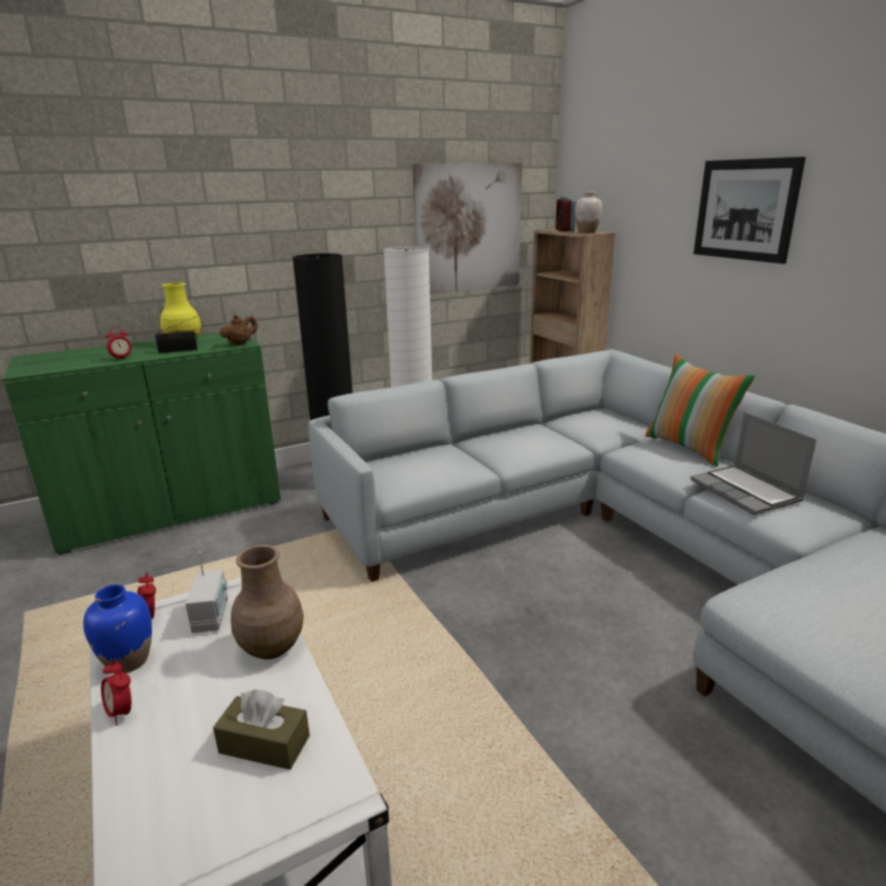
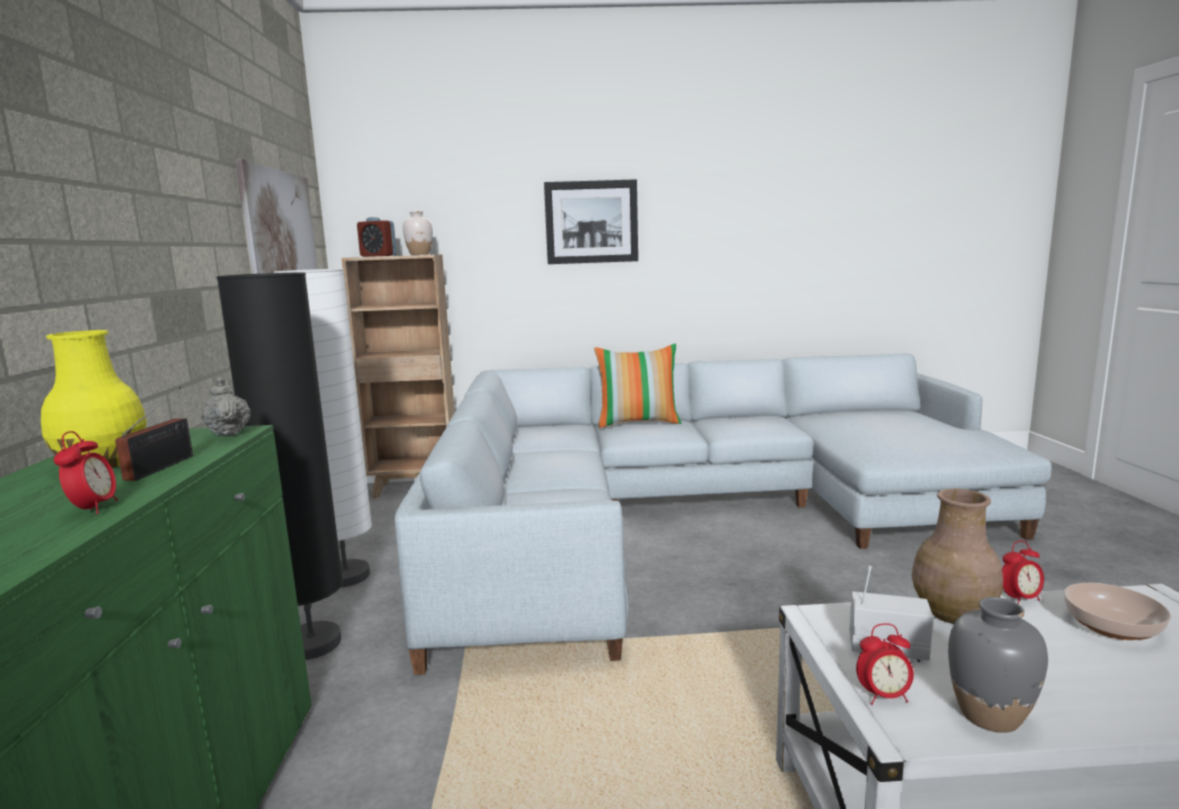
camera: 65 degrees left, 10 degrees down
blue vase [83,584,152,673] -> grey vase [948,597,1048,733]
alarm clock [101,659,131,726] -> alarm clock moved to [1002,540,1044,604]
brown tissue box [213,689,310,770] -> bowl [1064,583,1171,640]
brown teapot [220,314,257,345] -> grey teapot [201,377,251,436]
laptop [690,412,817,515] -> none

